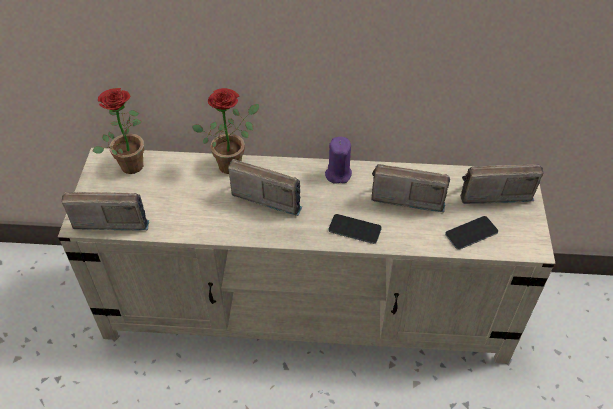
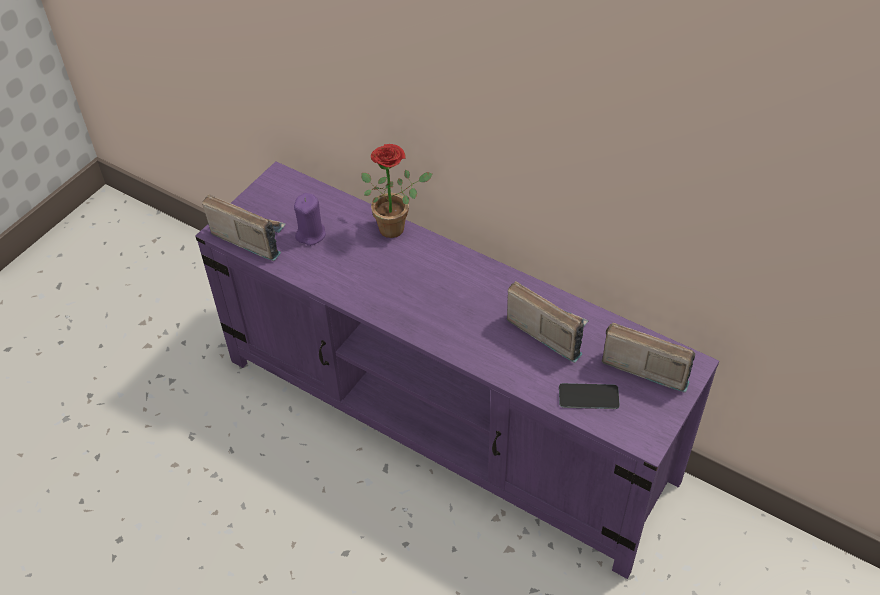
camera: 30 degrees right, 0 degrees up
beige tv stand [58,148,555,363] -> purple tv stand [196,161,719,579]
potted plant [92,88,144,174] -> none
radio [228,159,302,216] -> none
purple candle [325,137,352,184] -> purple candle moved to [294,193,326,246]
phone [328,214,382,244] -> none

